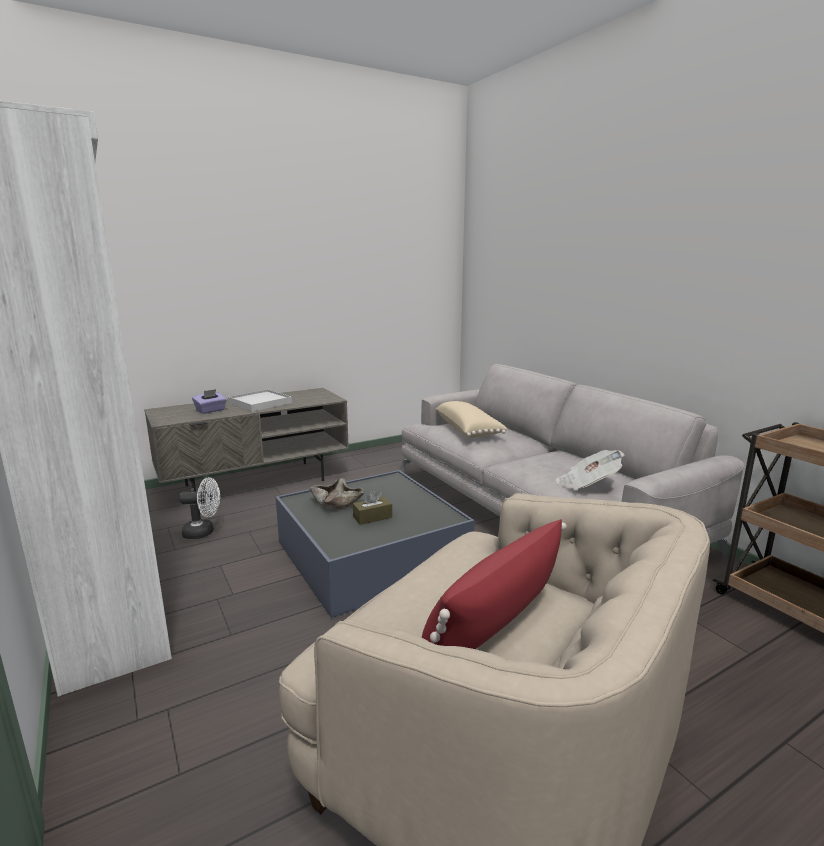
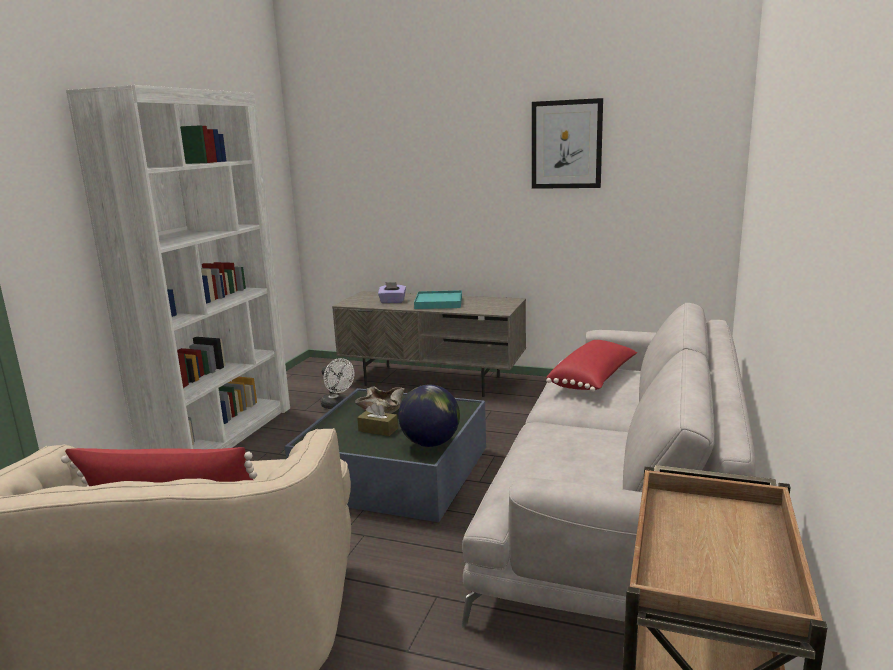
camera: 50 degrees right, 0 degrees up
white tray [228,389,292,412] -> turquoise tray [414,290,462,309]
beige pillow [436,401,508,438] -> red pillow [546,340,637,392]
newspaper [556,450,625,491] -> none
none -> globe [398,385,460,447]
none -> picture [532,98,603,189]

